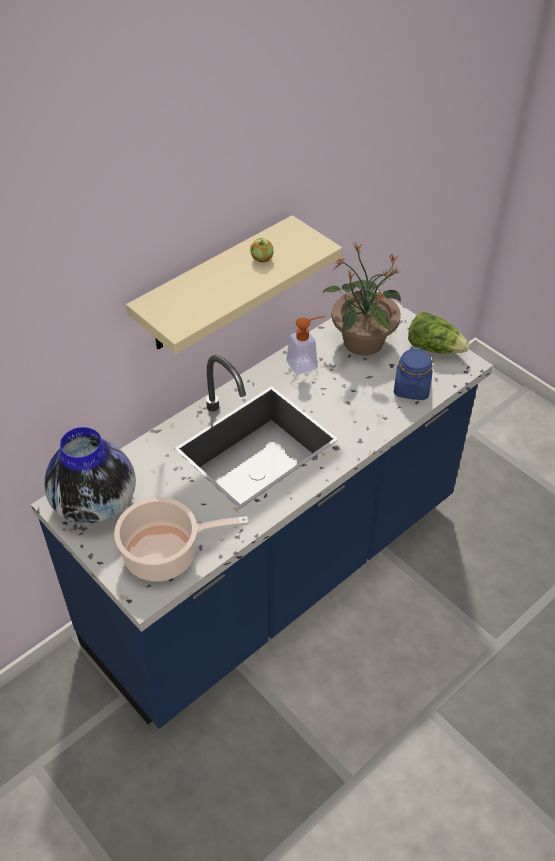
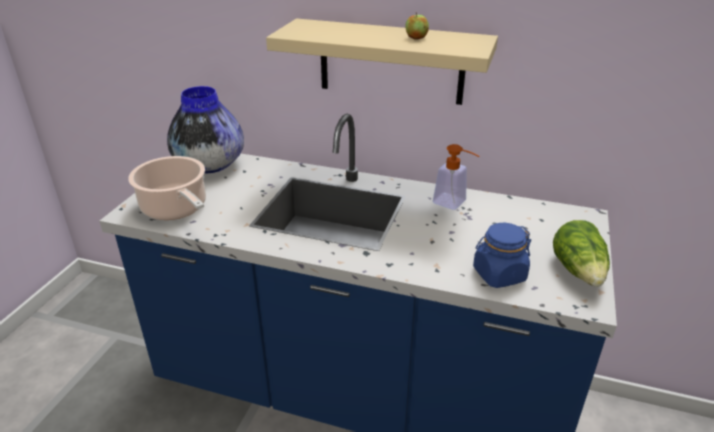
camera: 60 degrees right, 15 degrees down
potted plant [323,243,401,356] -> none

